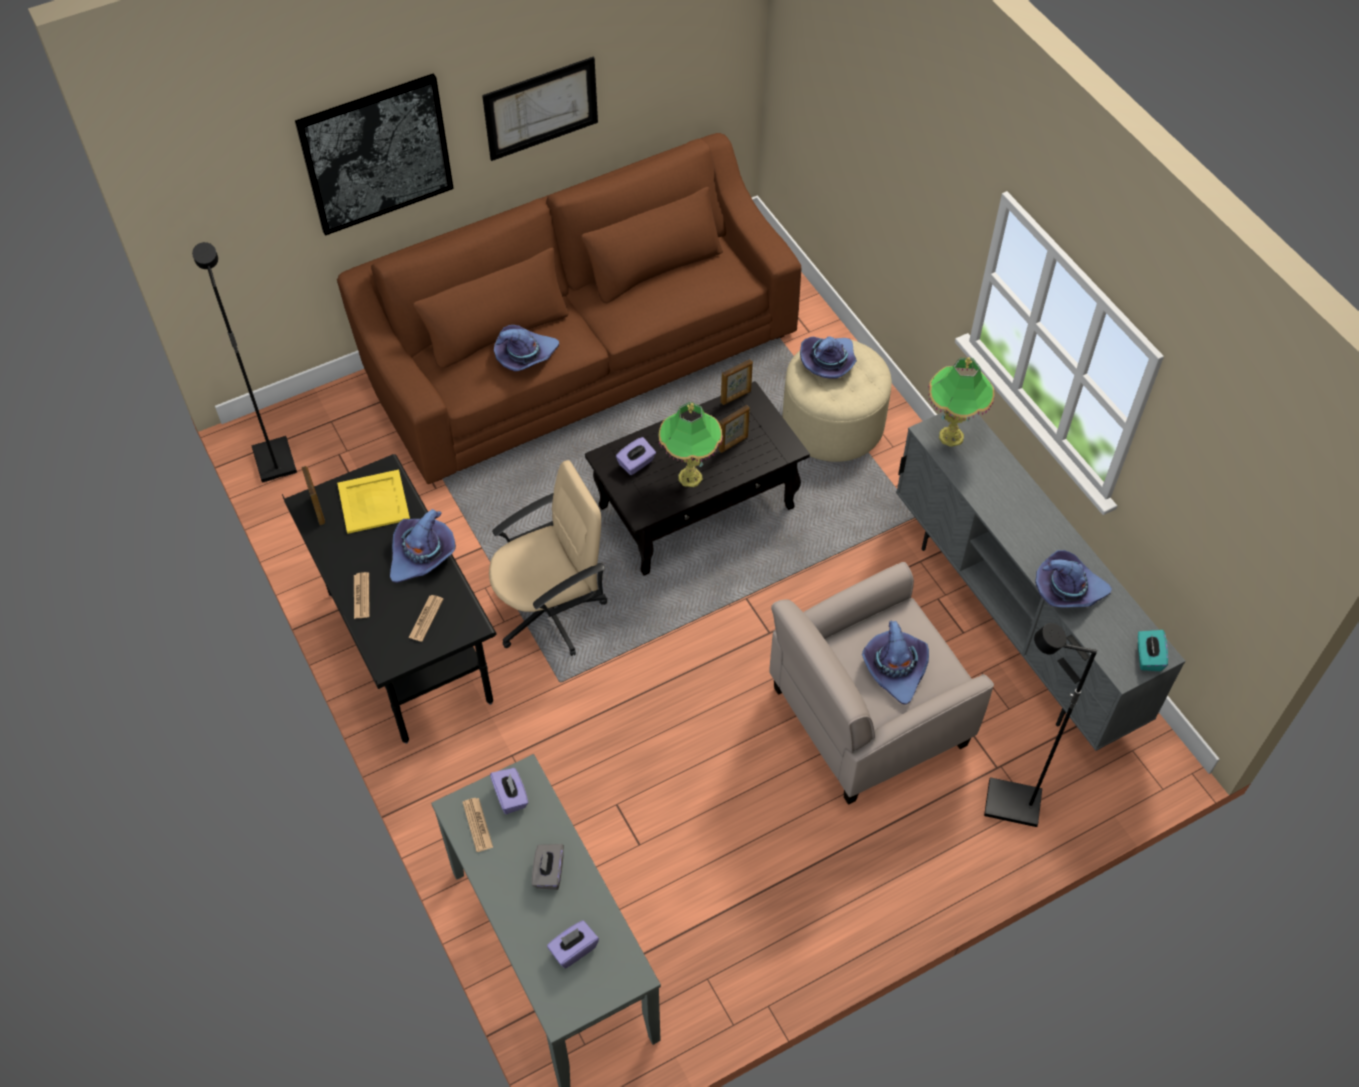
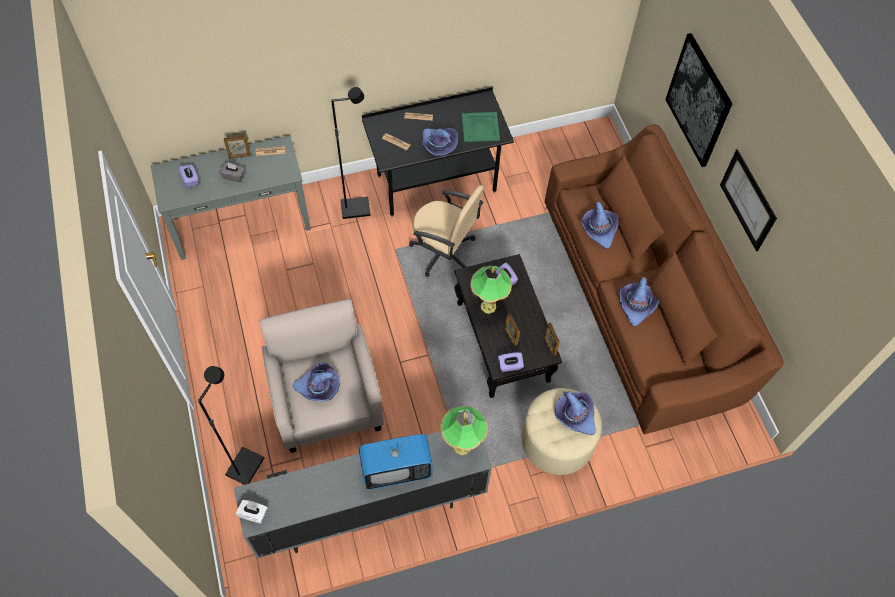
camera: 100 degrees right, 5 degrees up
black floor lamp [192,242,297,482] -> black floor lamp moved to [331,87,371,219]
picture frame [302,466,325,525] -> picture frame moved to [224,135,250,158]
yellow tray [337,469,410,534] -> green tray [462,112,500,142]
beige office chair [489,460,607,656] -> beige office chair turned 45 degrees counterclockwise [409,185,484,277]
purple tissue box [490,768,528,814] -> purple tissue box moved to [498,352,524,372]
purple hat [1035,550,1112,608] -> purple hat moved to [620,277,659,326]
turquoise tissue box [1138,630,1168,671] -> white tissue box [236,500,268,524]
none -> television [359,434,432,490]

